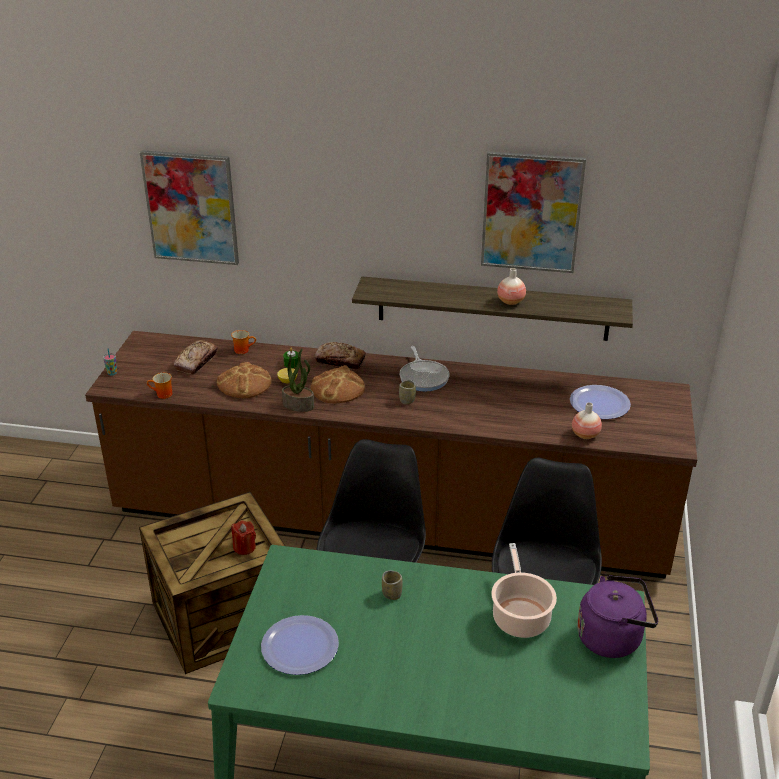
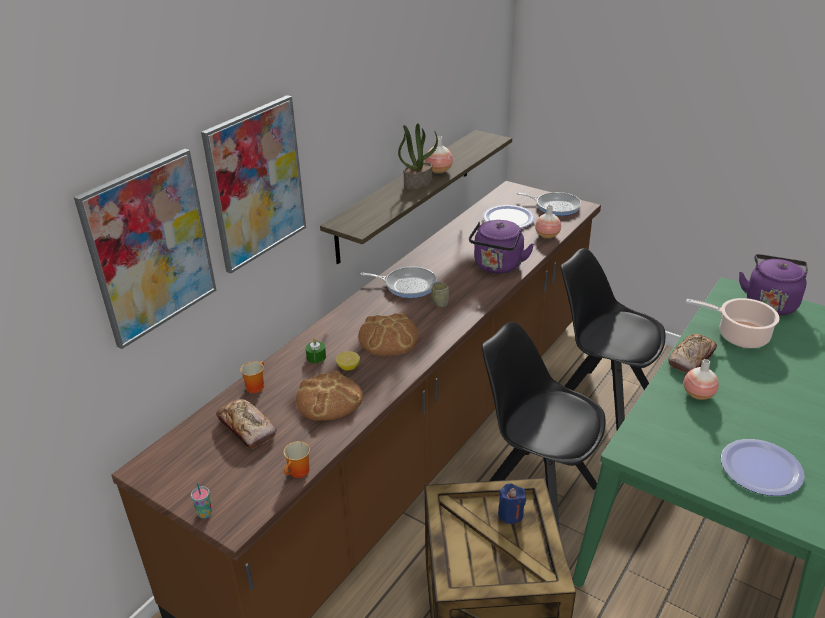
camera: 65 degrees left, 0 degrees up
red candle [231,520,256,555] -> blue candle [498,483,526,524]
potted plant [282,349,314,412] -> potted plant moved to [398,123,438,190]
bread [315,342,366,370] -> bread moved to [668,333,717,374]
cup [382,570,403,600] -> vase [684,359,719,400]
picture [481,151,586,273] -> picture moved to [201,95,306,274]
none -> purple kettle [469,220,534,274]
none -> frying pan [516,192,581,216]

